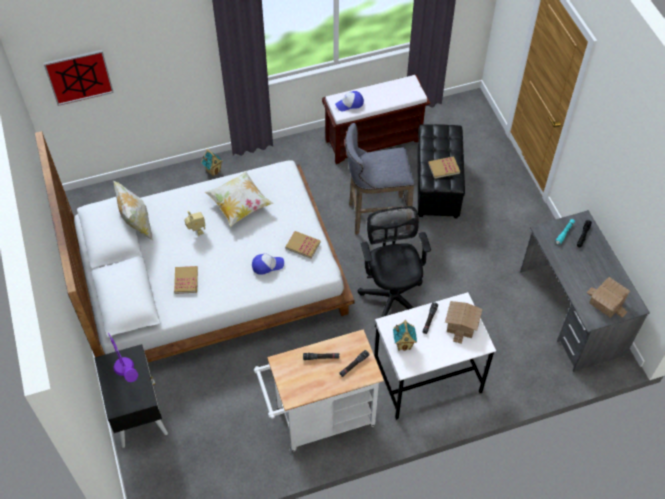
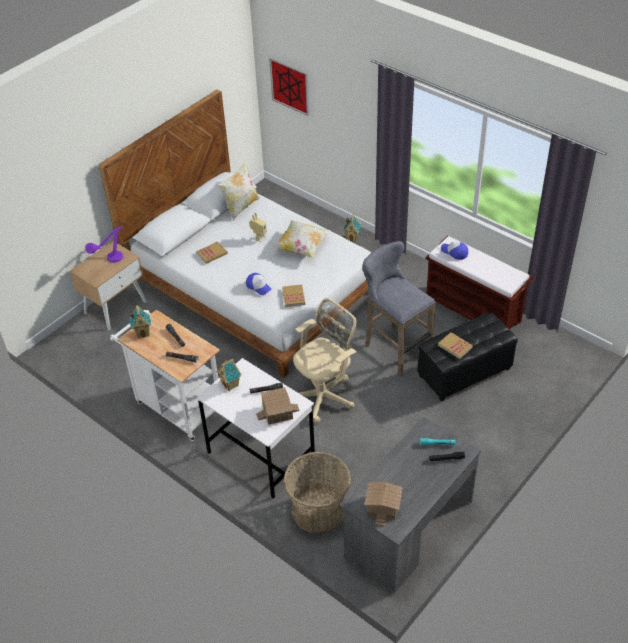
camera: 60 degrees right, 10 degrees down
black nightstand [94,344,168,448] -> beige nightstand [70,241,147,330]
black office chair [358,206,431,327] -> beige office chair [293,298,357,424]
none -> toy house [130,305,151,339]
none -> basket [283,452,351,534]

